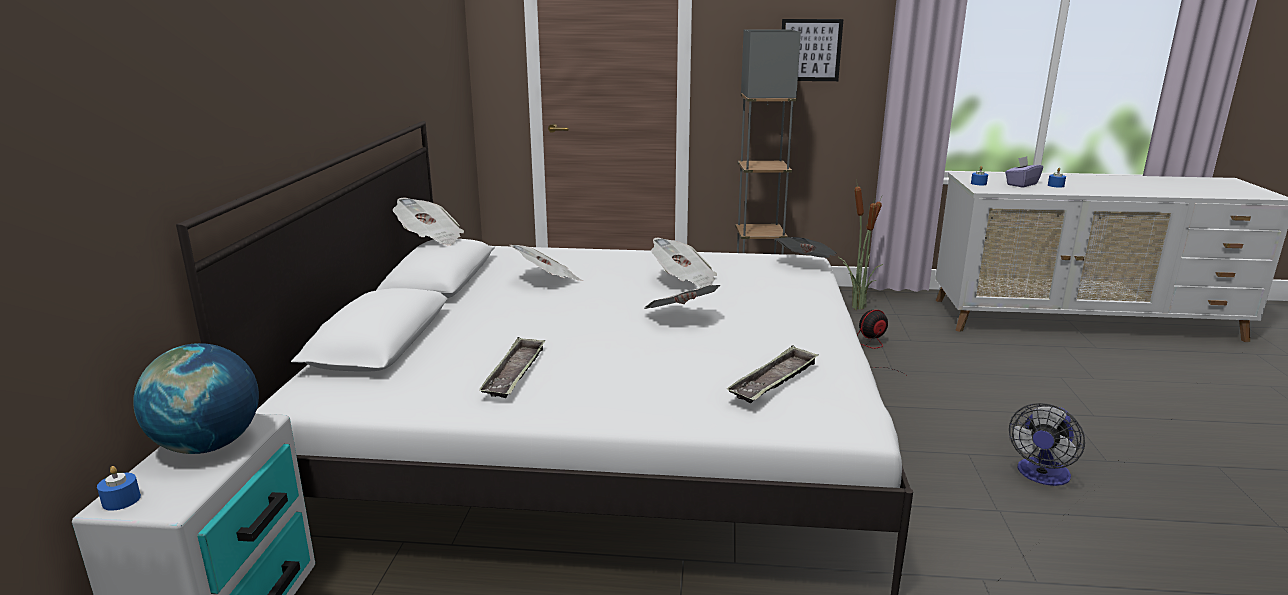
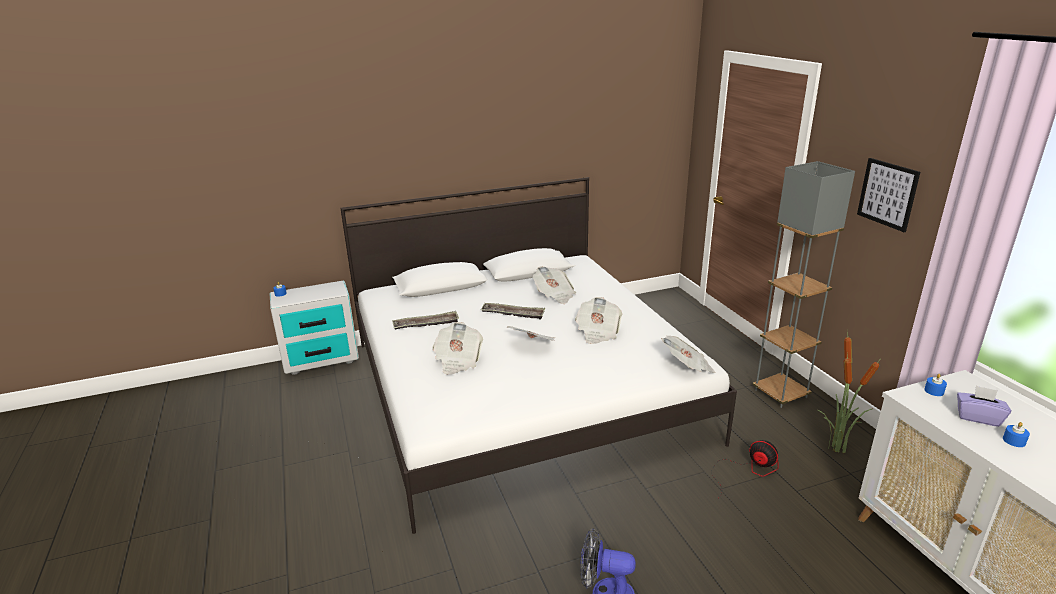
camera: 65 degrees right, 5 degrees up
globe [133,343,259,454] -> none
newspaper [393,198,464,245] -> newspaper moved to [432,322,483,375]
tray [727,345,819,403] -> tray moved to [481,303,546,319]

